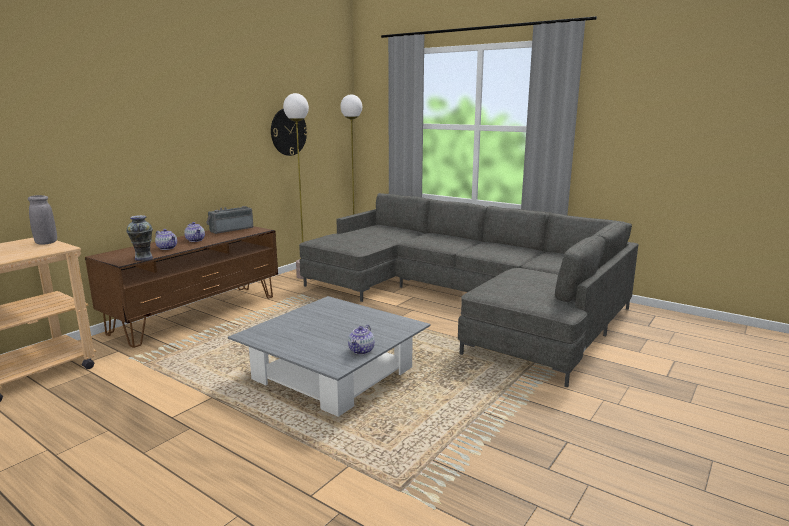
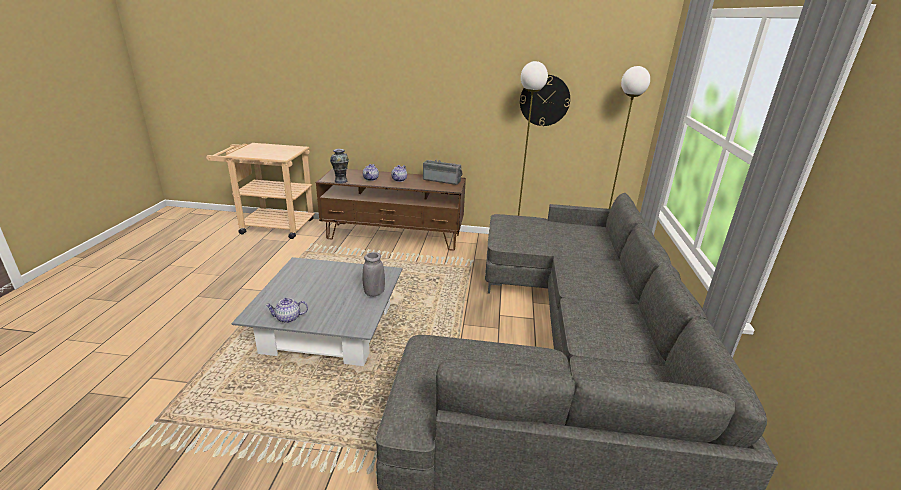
camera: 60 degrees right, 10 degrees up
grey vase [28,195,57,245] -> grey vase moved to [362,252,385,296]

